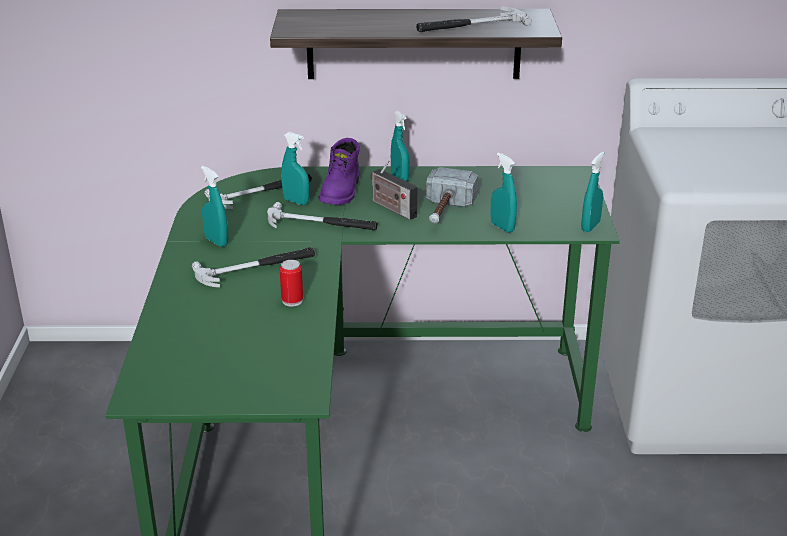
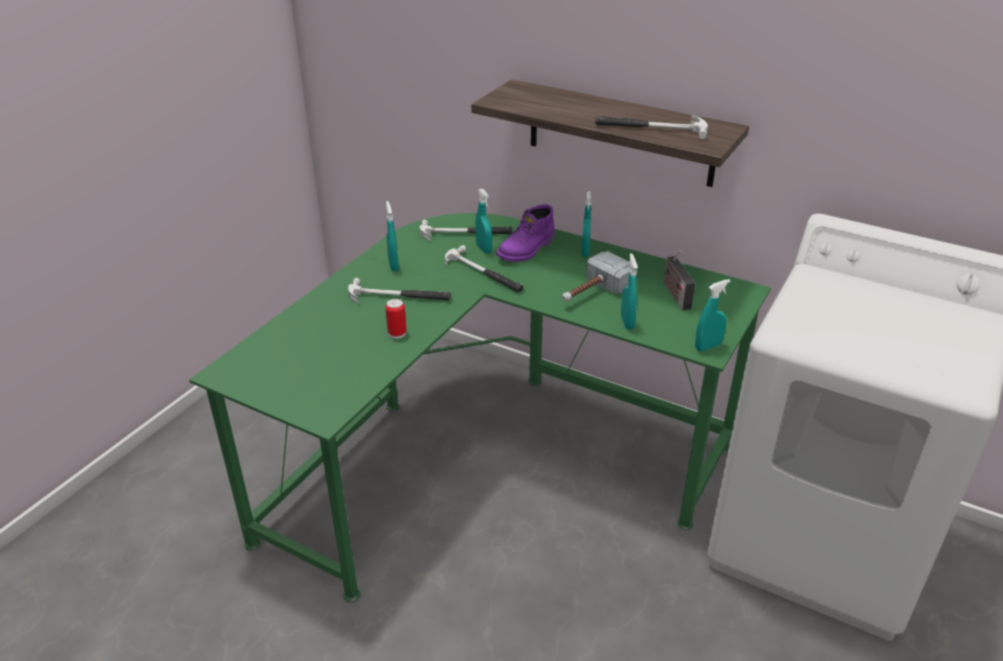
camera: 30 degrees right, 5 degrees up
radio [371,160,417,220] -> radio moved to [664,251,695,310]

